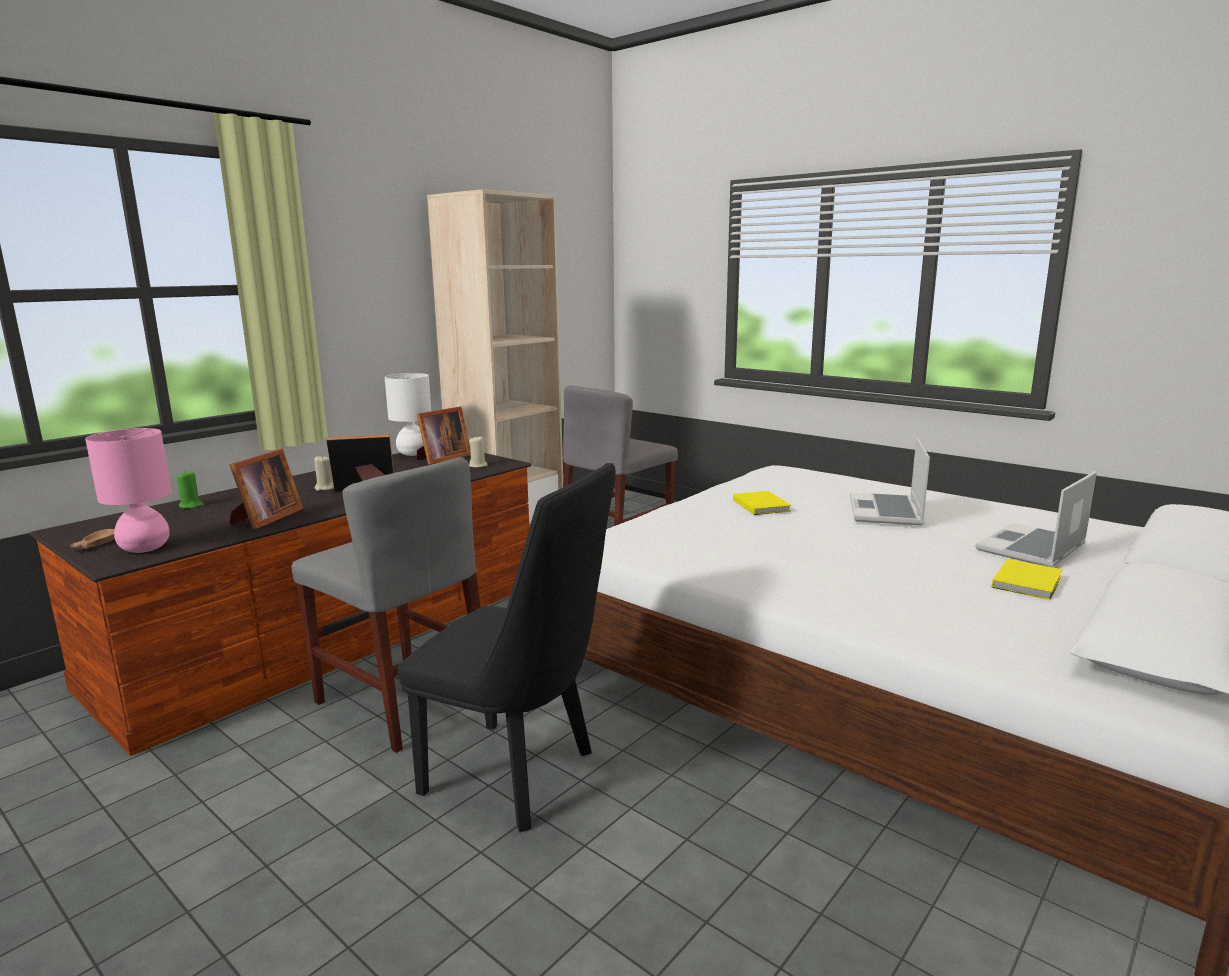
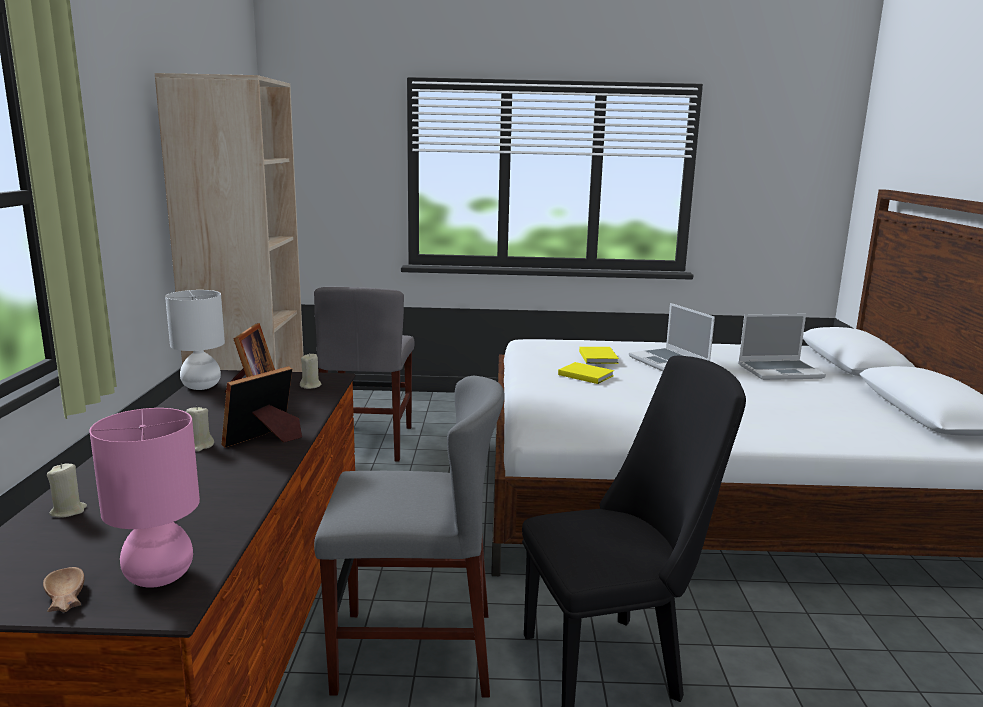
camera: 40 degrees left, 0 degrees up
green candle [177,470,204,508] -> beige candle [47,463,87,518]
picture frame [229,449,303,529] -> none
laptop [975,471,1097,567] -> laptop turned 105 degrees counterclockwise [738,314,826,380]
yellow book [992,559,1063,600] -> yellow book moved to [579,347,619,364]

